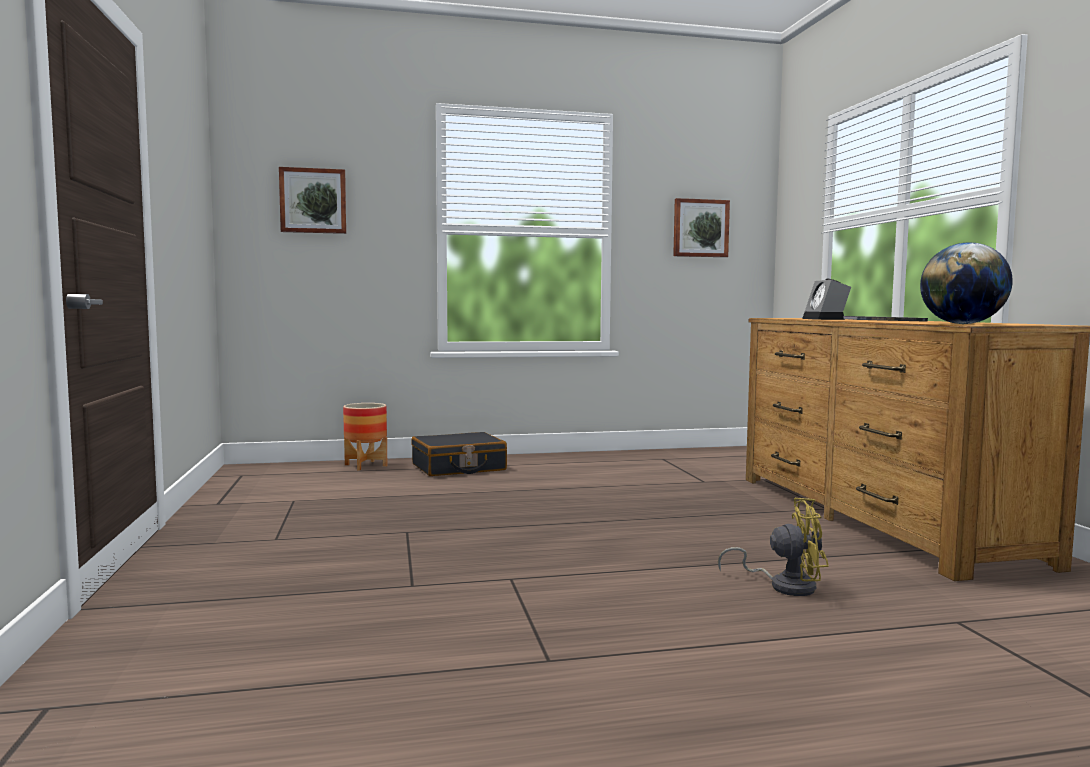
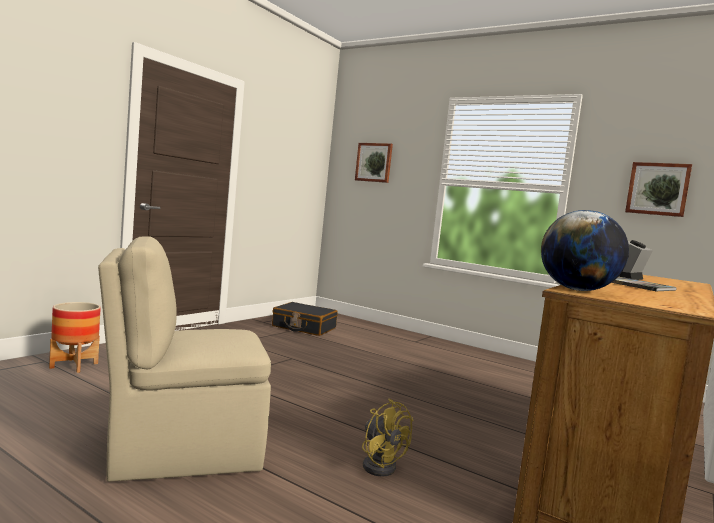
camera: 45 degrees right, 0 degrees up
planter [343,403,388,470] -> planter moved to [49,302,101,373]
black suitcase [411,432,507,476] -> black suitcase moved to [272,302,338,336]
none -> beige chair [98,236,271,482]

